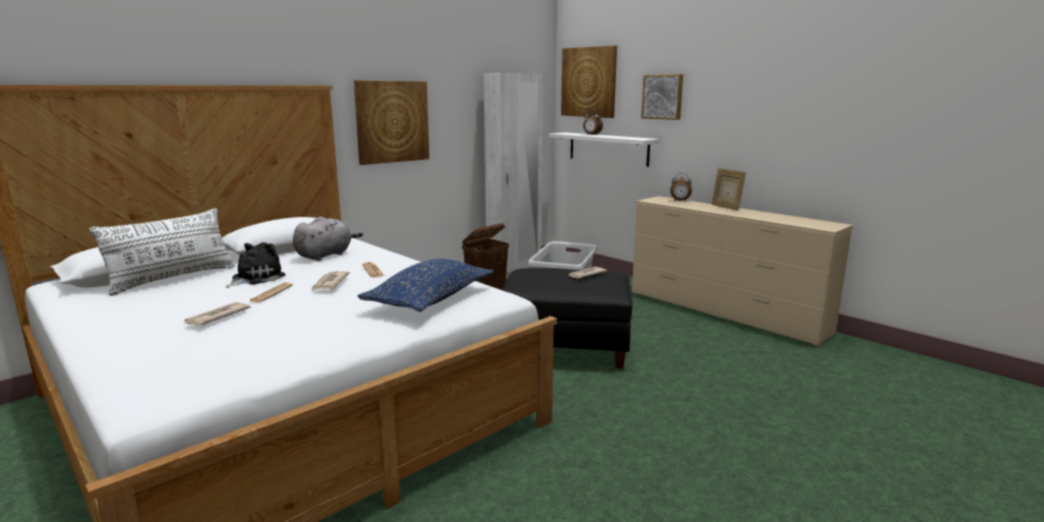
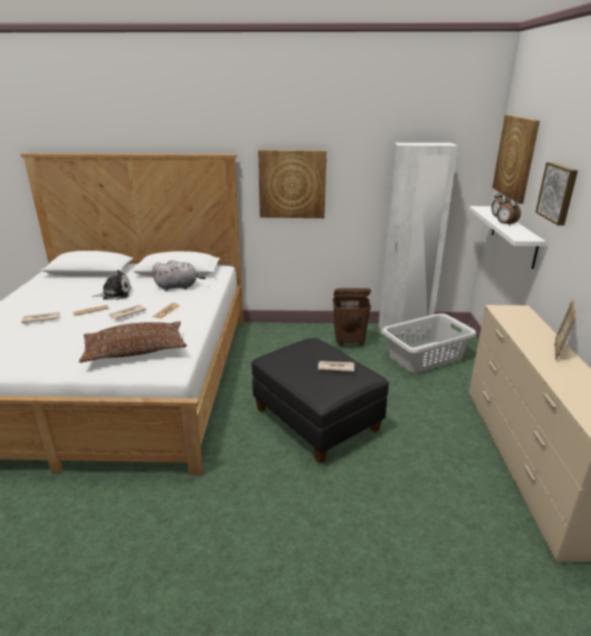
camera: 45 degrees right, 10 degrees up
white pillow [89,208,235,296] -> none
blue pillow [358,259,494,312] -> brown pillow [79,321,187,363]
alarm clock [670,173,692,201] -> alarm clock moved to [497,195,521,226]

